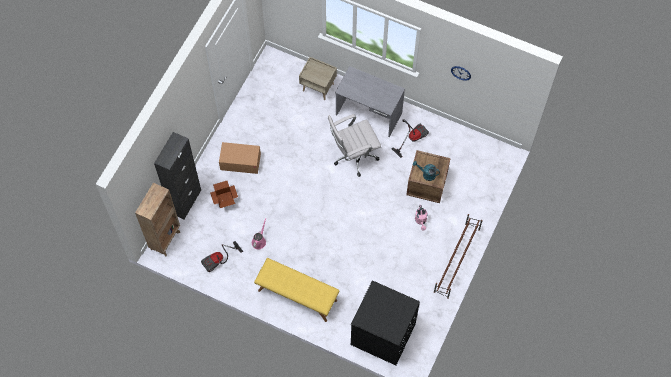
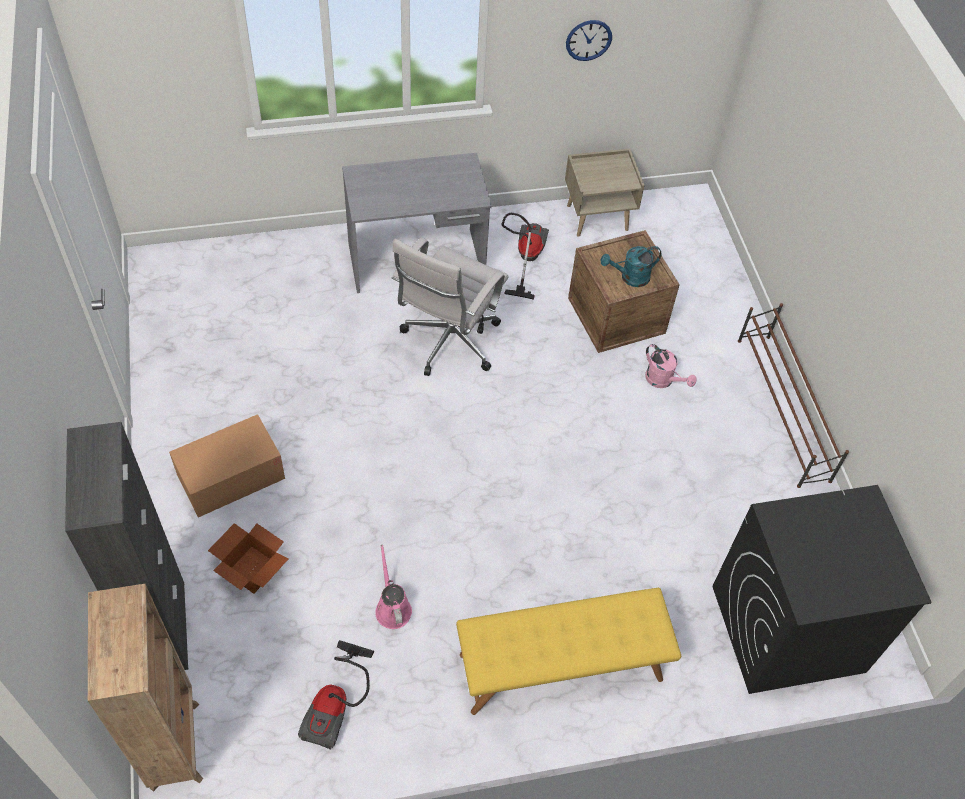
camera: 40 degrees left, 10 degrees down
beige nightstand [299,57,337,100] -> beige nightstand moved to [565,149,645,237]

